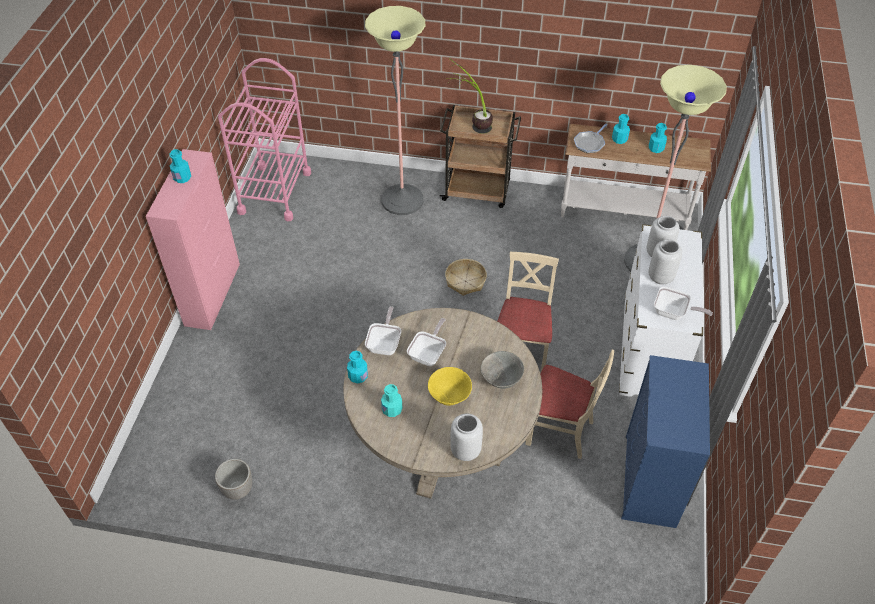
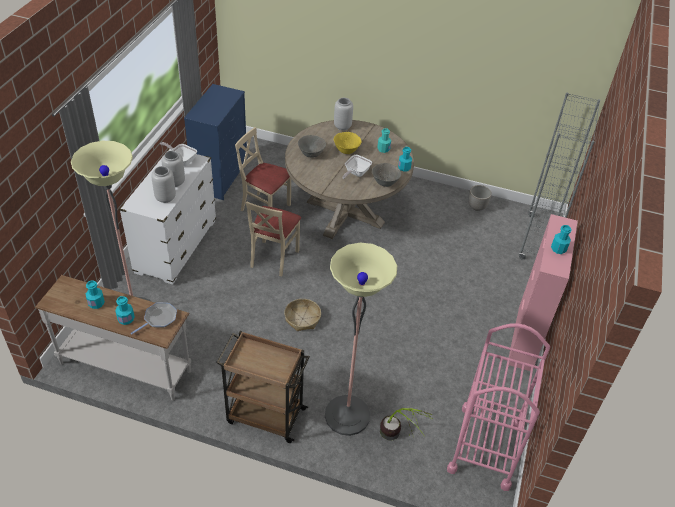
camera: 175 degrees left, 5 degrees down
frying pan [365,306,401,355] -> grey bowl [372,163,401,187]
potted plant [446,59,493,134] -> potted plant moved to [380,408,433,441]
none -> grey bookcase [519,92,601,260]

